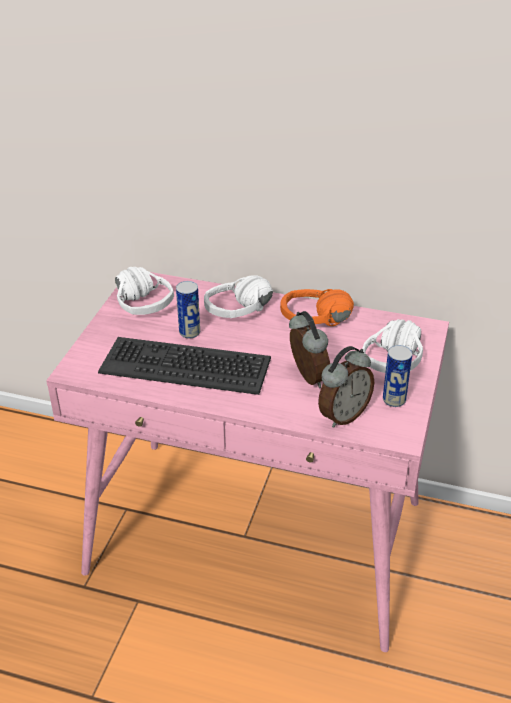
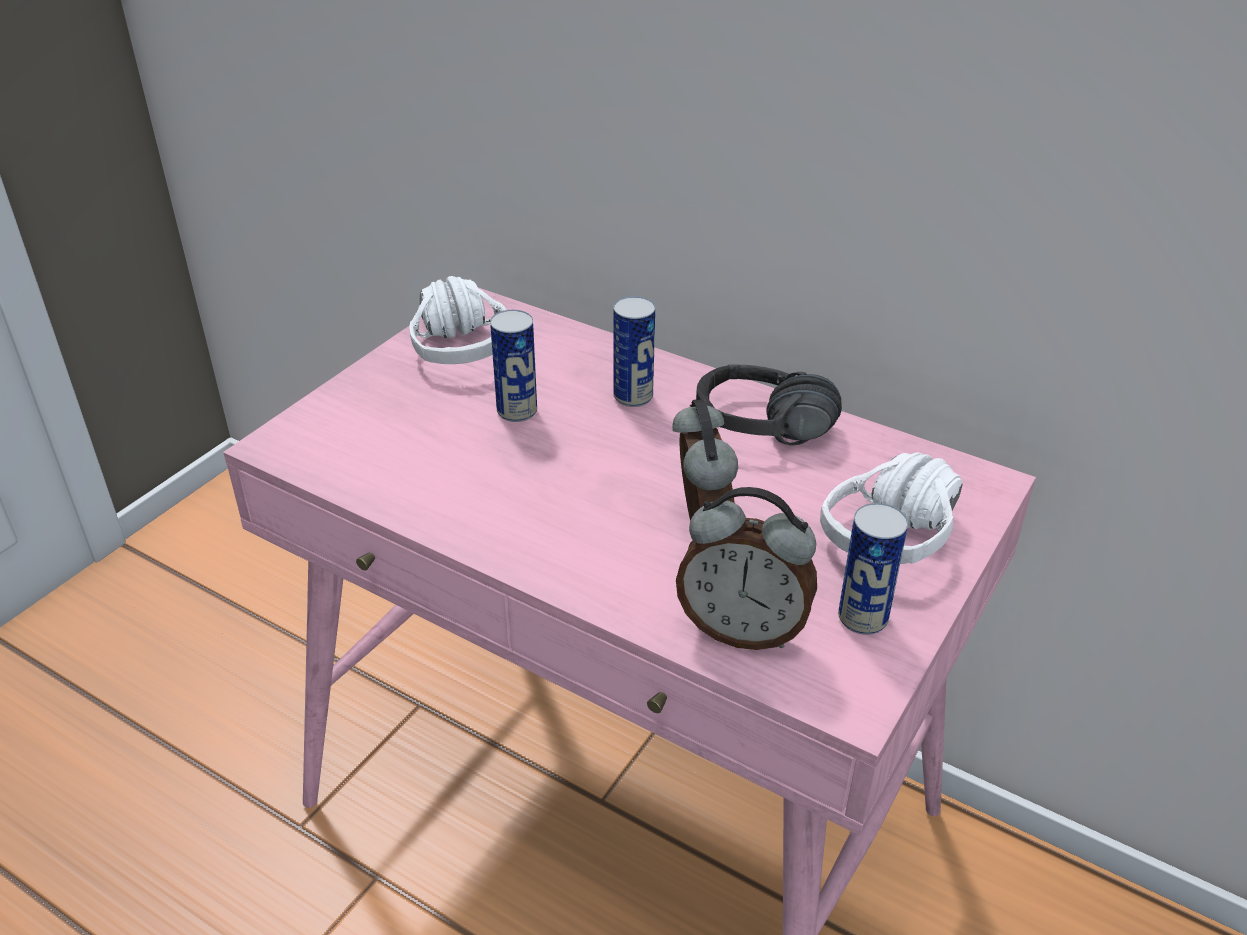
camera: 15 degrees right, 0 degrees up
keyboard [98,337,271,395] -> none
white headphones [204,275,273,318] -> can [613,296,655,407]
orange headphones [280,289,354,326] -> black headphones [696,364,842,446]
alarm clock [318,346,374,428] -> alarm clock turned 45 degrees clockwise [676,487,817,650]

